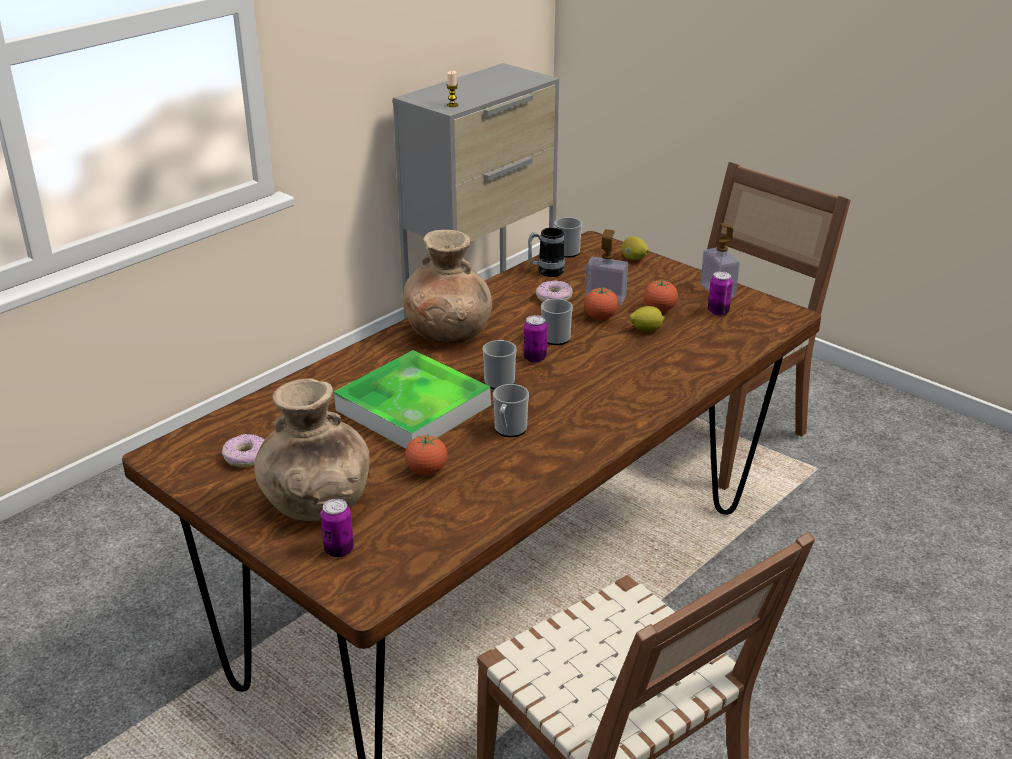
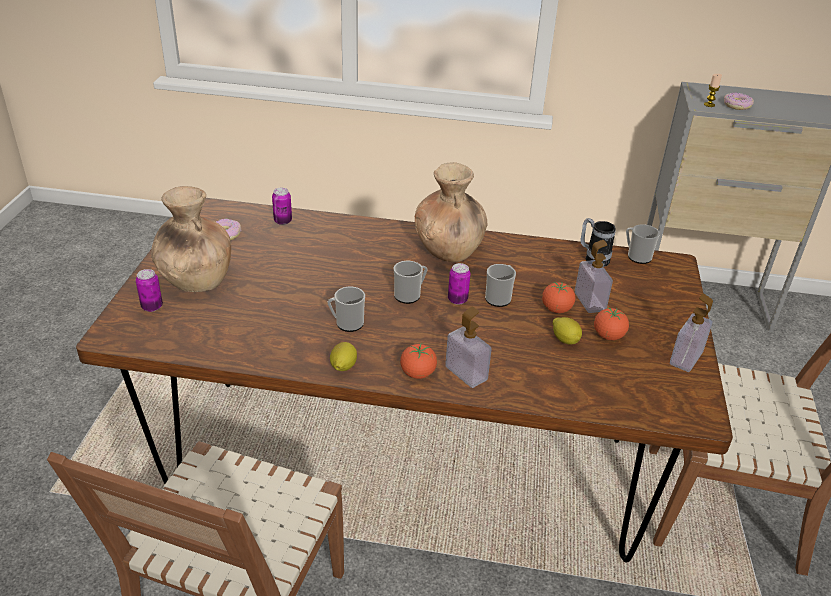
camera: 55 degrees right, 5 degrees up
tray [334,350,491,449] -> none
tomato [405,435,448,475] -> tomato moved to [400,344,437,379]
donut [536,281,573,302] -> donut moved to [724,93,754,110]
lemon [622,237,649,260] -> lemon moved to [330,342,357,371]
can [708,271,733,316] -> can moved to [272,188,292,225]
none -> soap dispenser [445,307,492,388]

